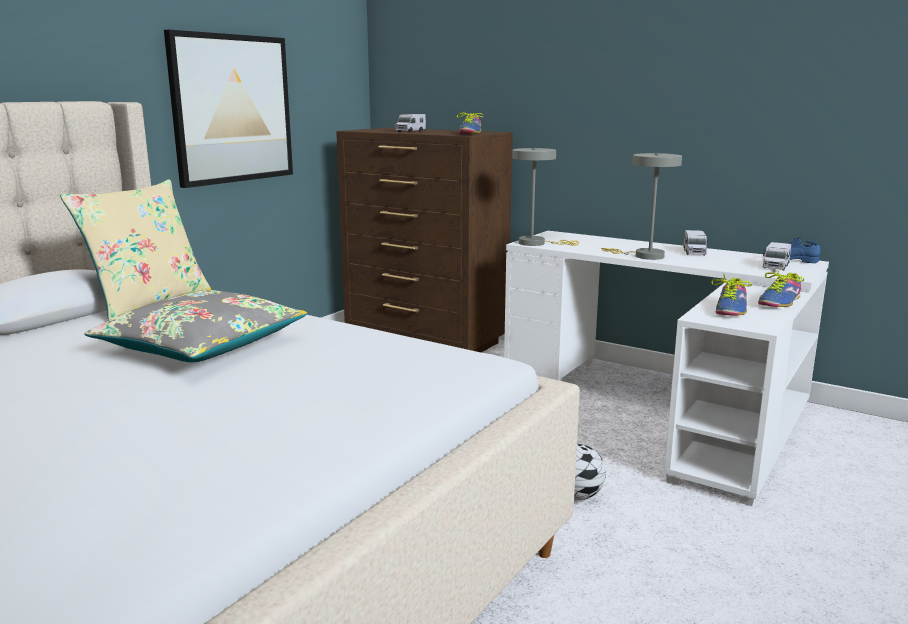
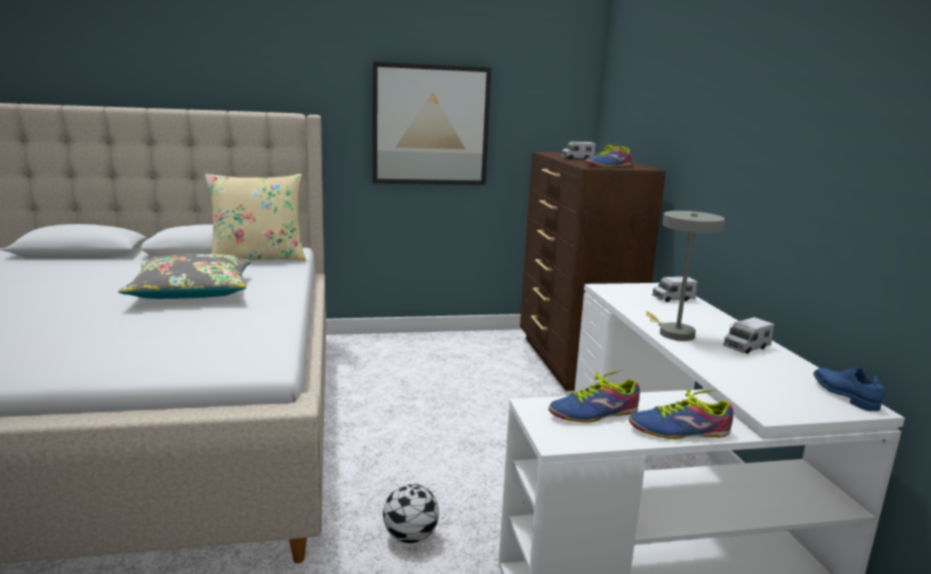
camera: 45 degrees right, 0 degrees up
grey table lamp [512,148,579,246] -> none
toy truck [763,242,791,270] -> toy truck moved to [652,277,697,302]

